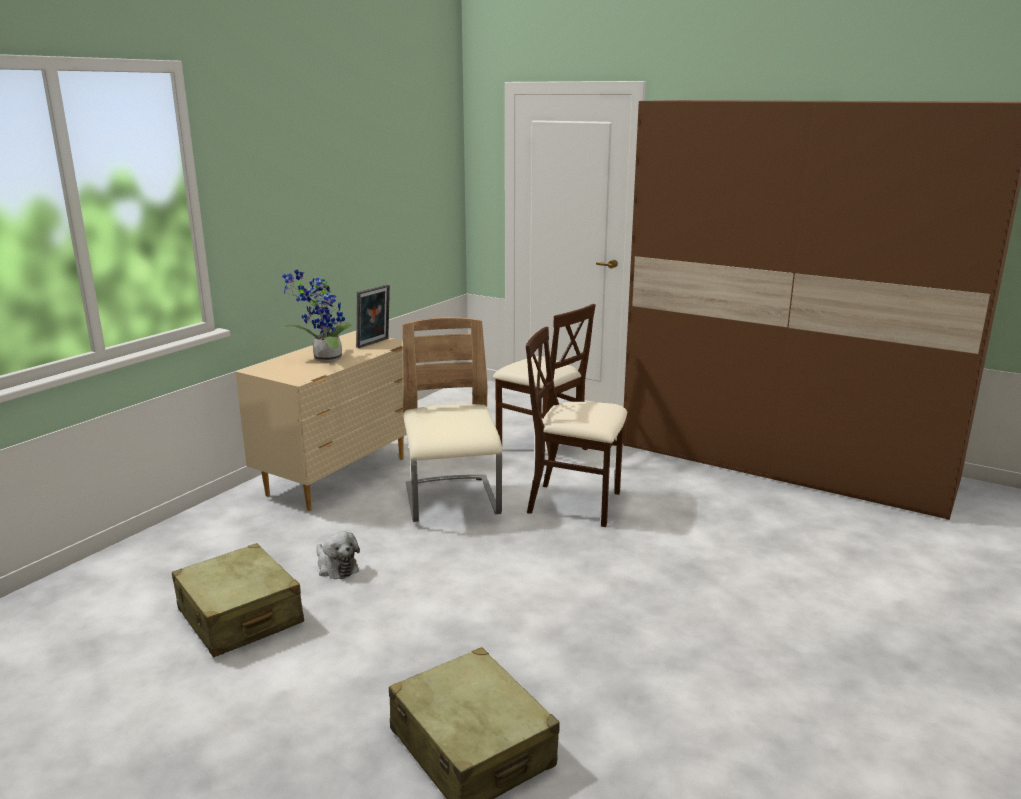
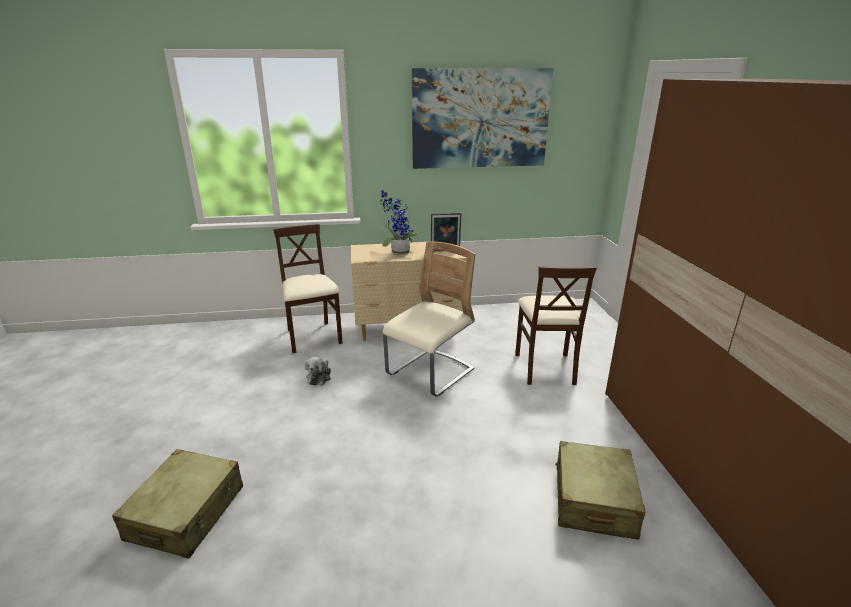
camera: 50 degrees right, 5 degrees up
beige suitcase [172,543,304,657] -> beige suitcase moved to [555,441,646,540]
beige chair [526,327,627,527] -> beige chair moved to [273,224,343,353]
none -> picture [412,68,554,169]

